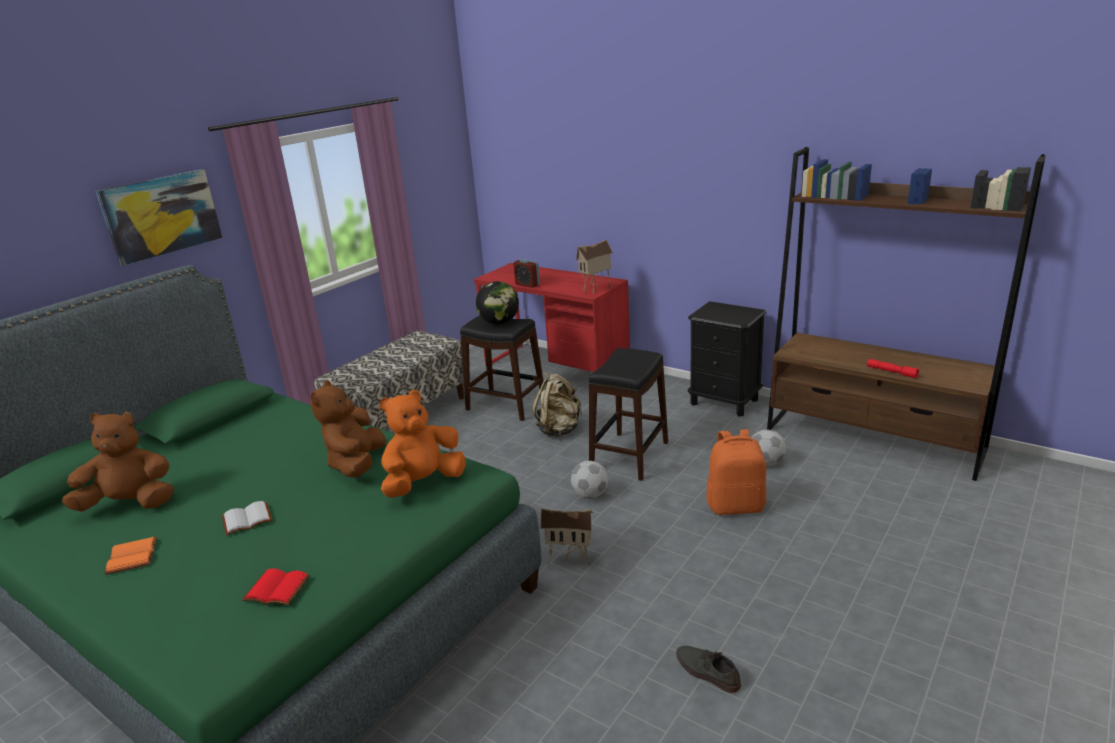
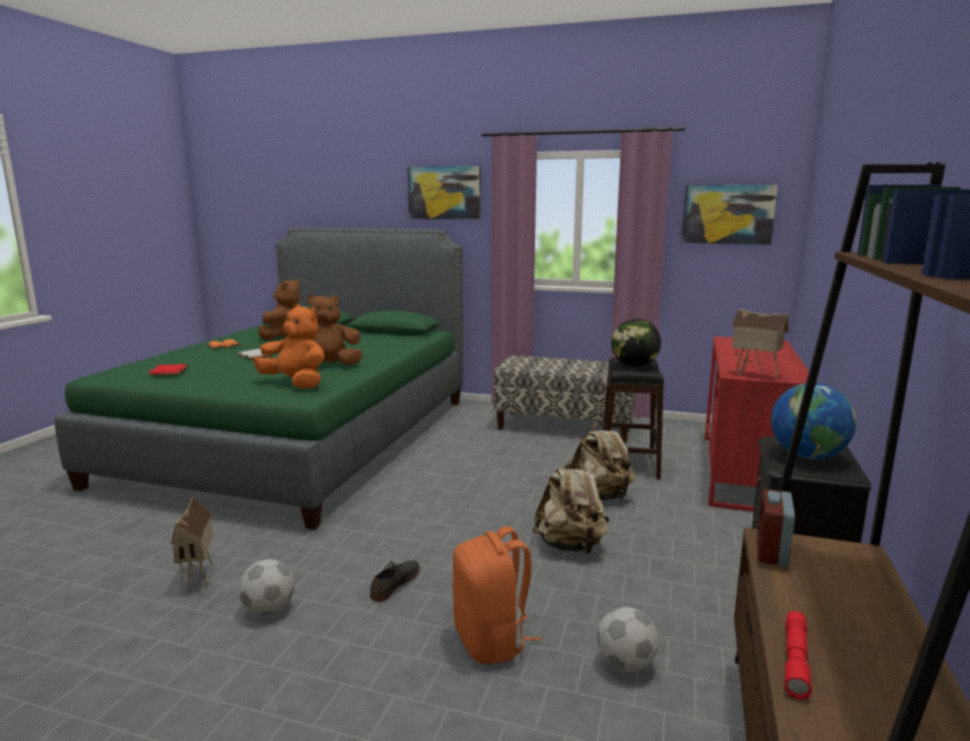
camera: 70 degrees right, 10 degrees down
brown plush toy [62,411,174,512] -> brown plush toy turned 45 degrees clockwise [258,279,300,340]
alarm clock [513,259,540,288] -> alarm clock moved to [757,489,795,567]
toy house [541,508,594,570] -> toy house moved to [171,497,213,592]
football [571,461,608,499] -> football moved to [238,559,295,616]
black stool [589,348,668,481] -> beige backpack [532,458,609,554]
grey shoe [676,646,741,693] -> grey shoe moved to [370,560,420,602]
none -> picture [681,185,778,245]
none -> globe [771,383,856,459]

